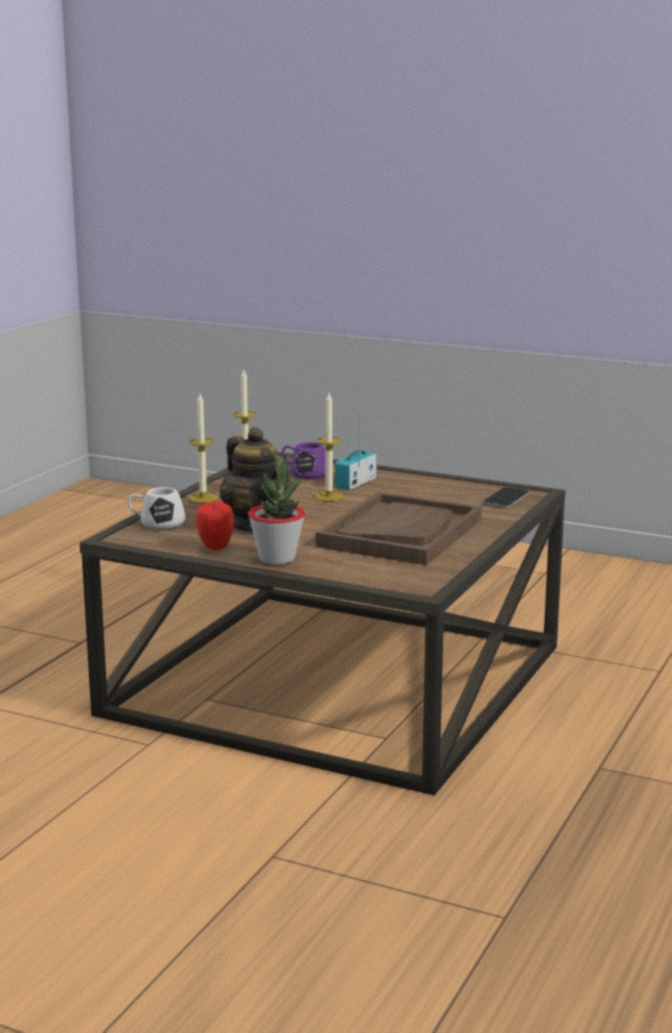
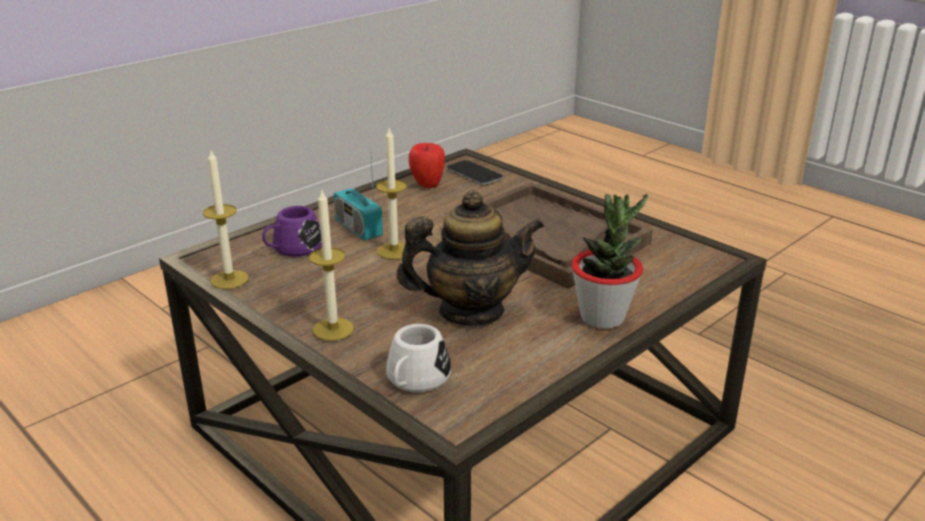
camera: 70 degrees left, 10 degrees up
apple [196,501,233,550] -> apple moved to [409,143,445,188]

